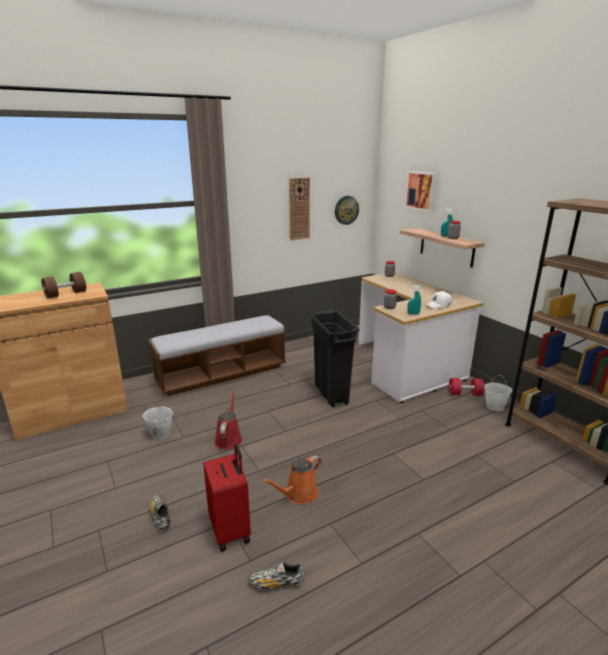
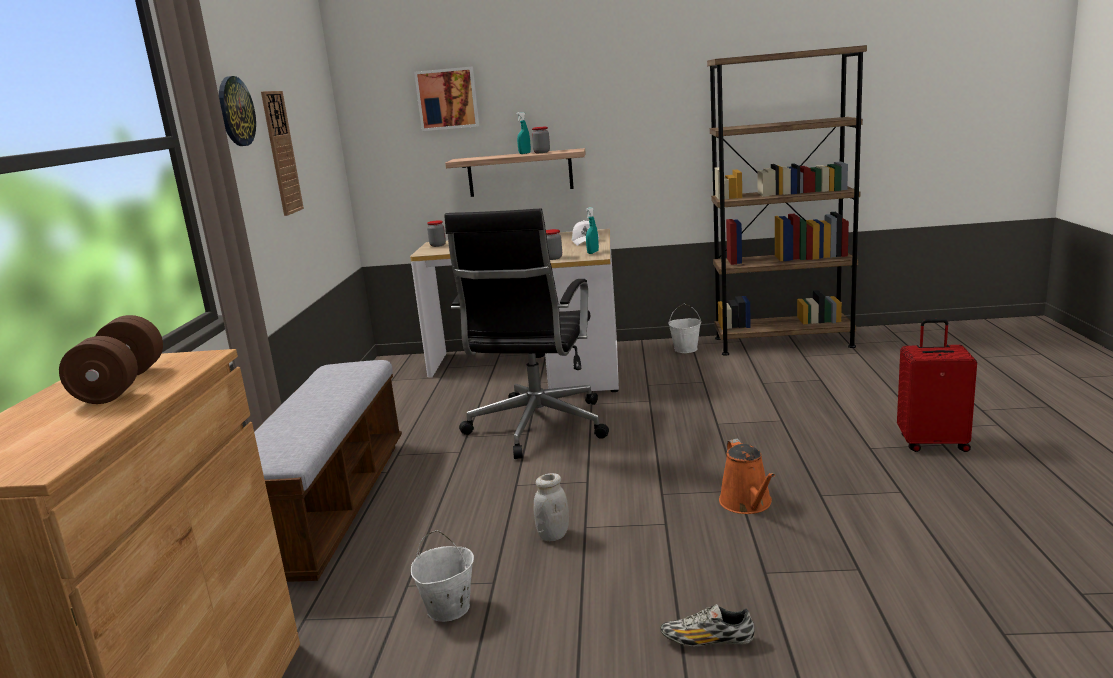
camera: 55 degrees left, 5 degrees down
red suitcase [203,444,251,552] -> red suitcase moved to [897,319,977,452]
red watering can [214,390,242,450] -> white jar [534,473,569,541]
shoe [248,562,304,590] -> none
black trash can [310,310,359,408] -> black office chair [445,209,609,459]
wall clock [335,196,359,225] -> wall clock moved to [219,76,256,146]
red dumbbell [449,378,484,396] -> none

